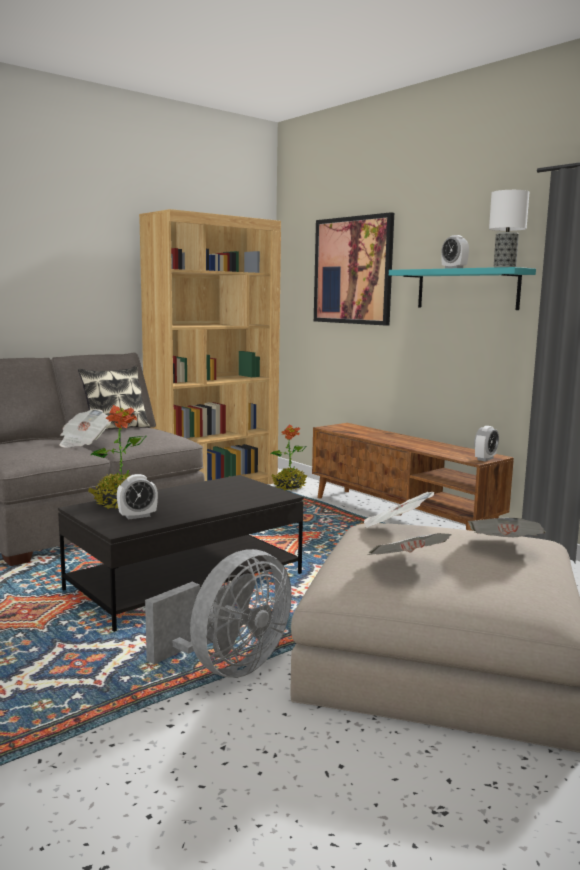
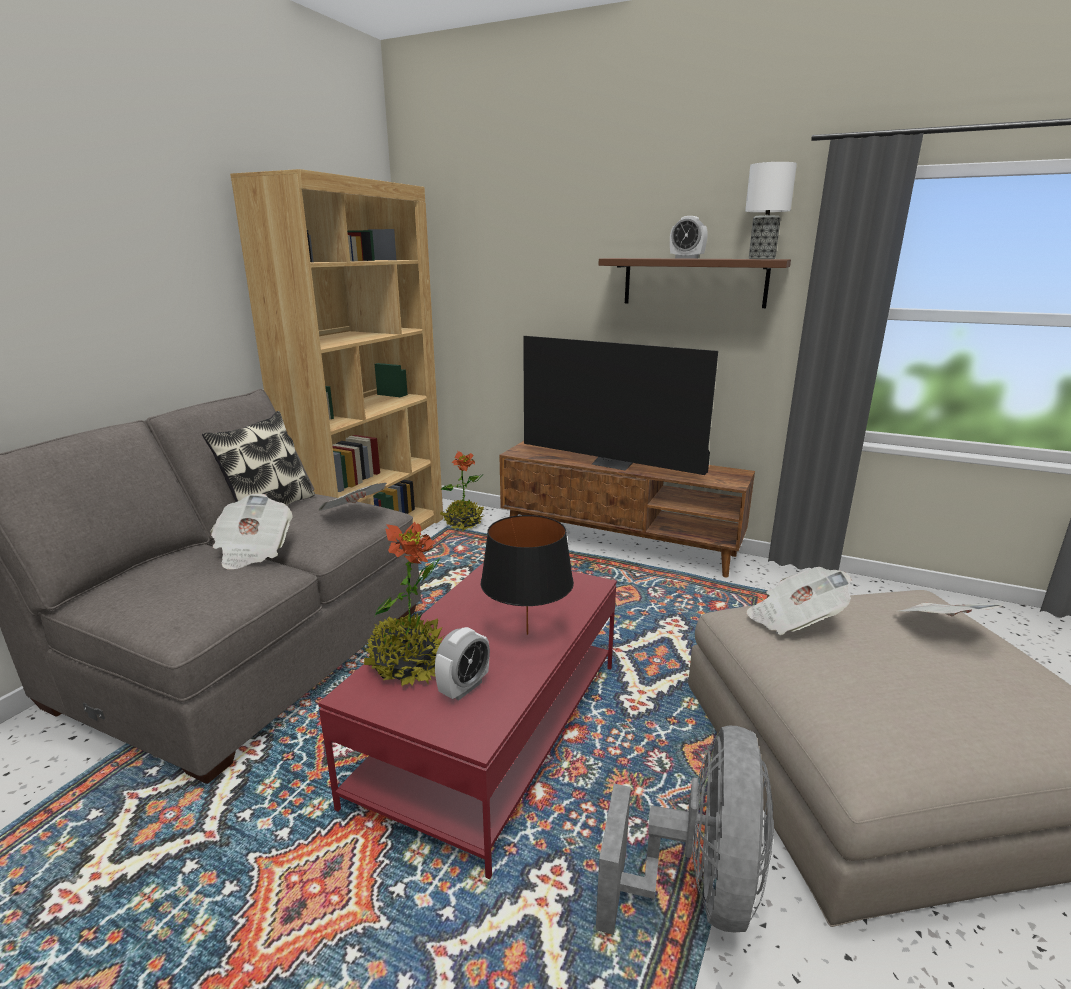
camera: 25 degrees left, 10 degrees up
black coffee table [58,475,304,632] -> red coffee table [318,562,617,879]
picture [314,212,394,326] -> none
newspaper [367,533,452,555] -> newspaper moved to [318,483,387,511]
turquoise shelf [389,267,536,310] -> brown shelf [599,258,791,308]
alarm clock [474,426,499,462] -> none
none -> black table lamp [480,515,574,635]
none -> television [523,336,718,475]

